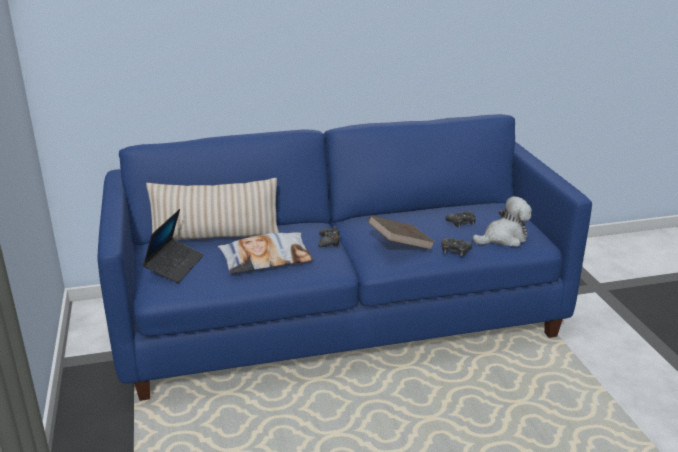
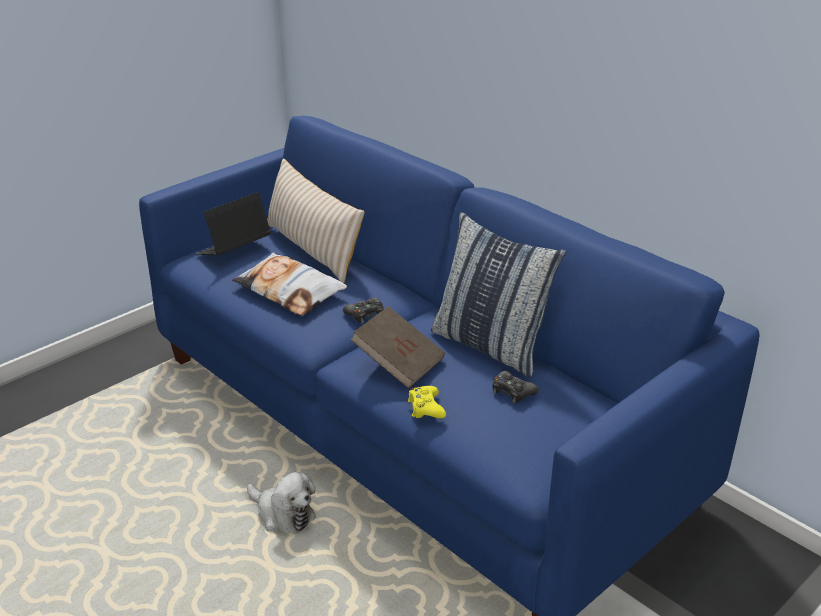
camera: 60 degrees right, 5 degrees up
laptop [143,209,204,283] -> laptop turned 150 degrees clockwise [196,192,271,256]
black game controller [442,238,472,256] -> yellow game controller [408,386,446,418]
plush toy [473,196,532,247] -> plush toy moved to [247,472,316,533]
none -> pillow [431,212,566,377]

